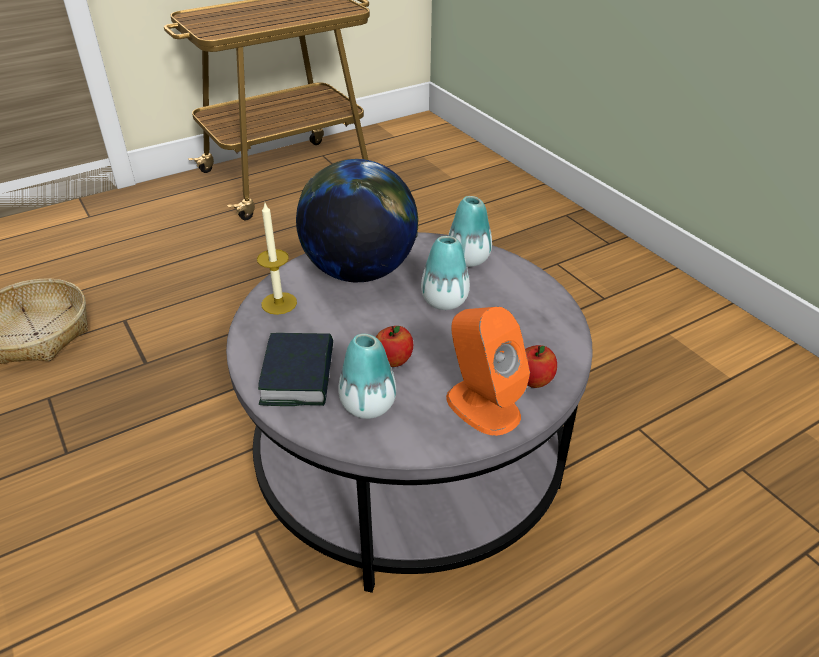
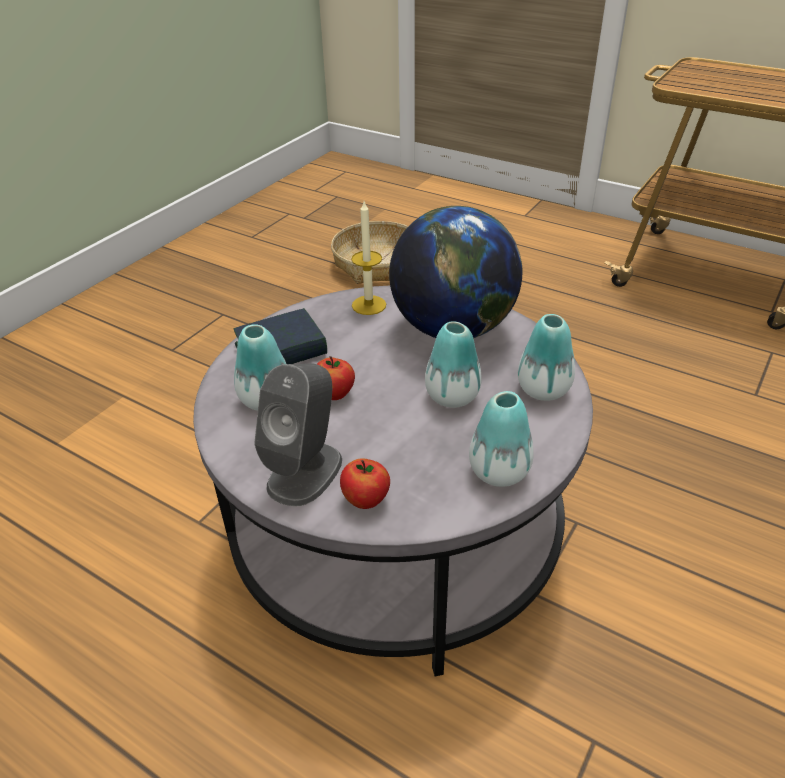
camera: 65 degrees right, 0 degrees up
orange speaker [446,307,530,436] -> grey speaker [254,363,342,506]
none -> vase [469,391,534,487]

